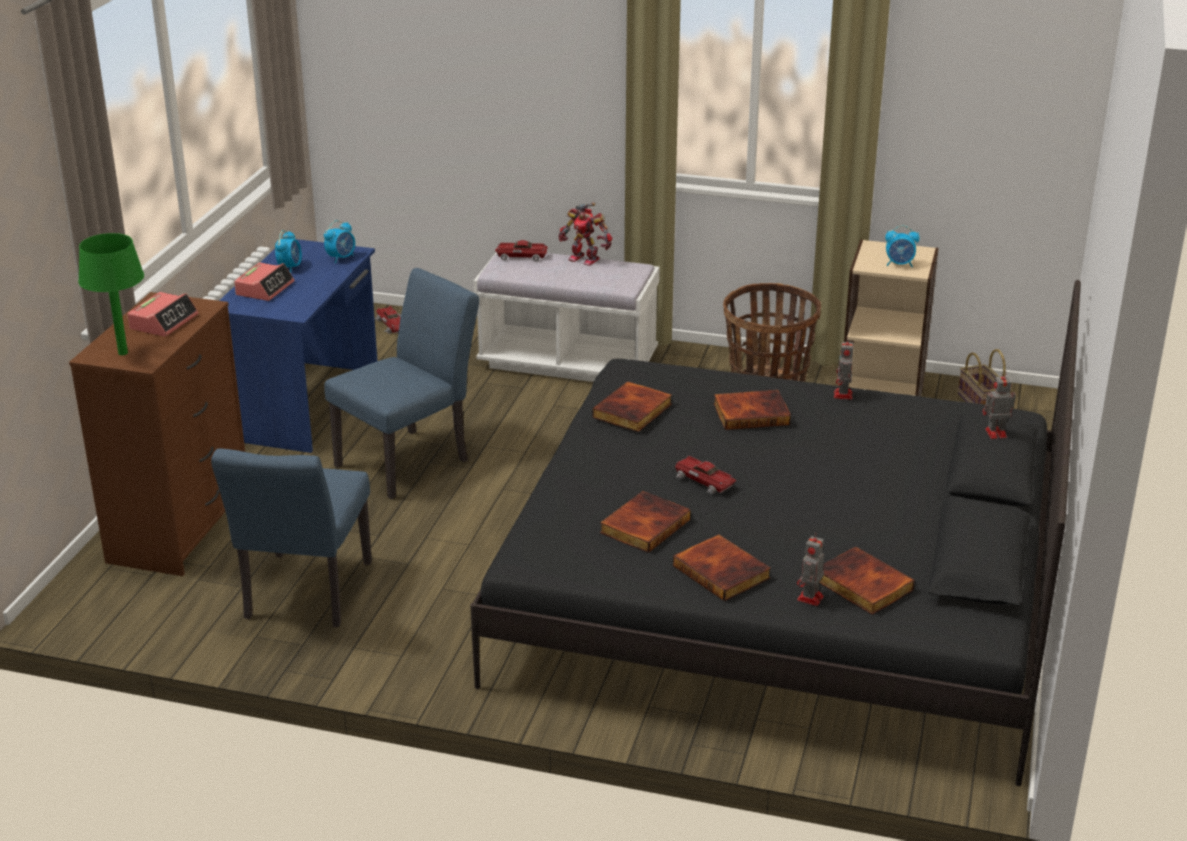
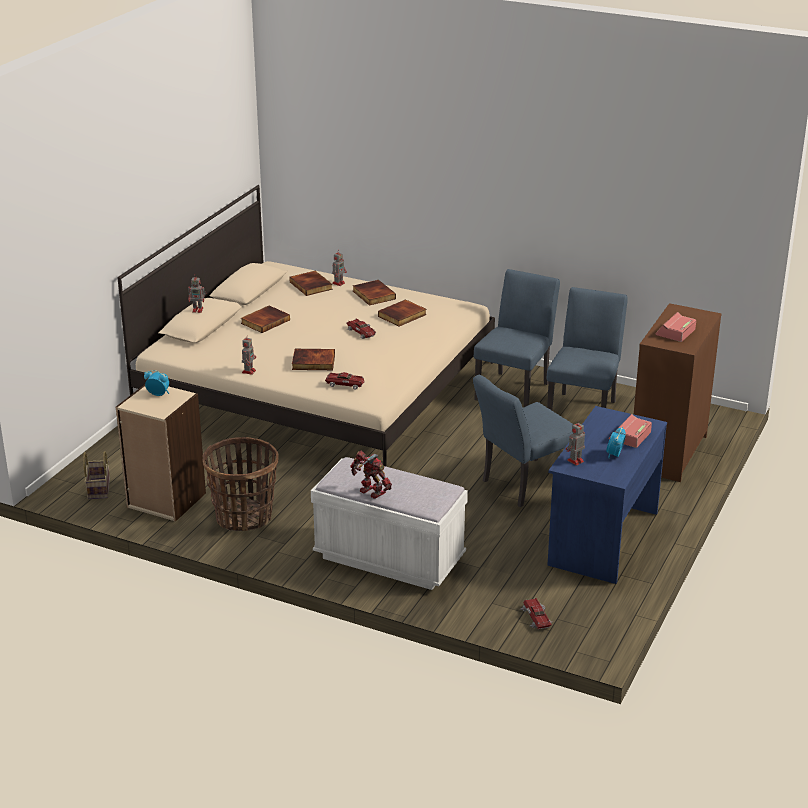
camera: 170 degrees left, 0 degrees up
green table lamp [78,233,144,355] -> none
alarm clock [324,220,355,263] -> toy robot [566,421,585,466]
black bed [471,280,1081,786] -> beige bed [117,185,495,467]
toy car [495,240,548,261] -> toy car moved to [325,372,365,390]
book [592,381,672,432] -> book moved to [241,306,290,333]
none -> blue chair [474,269,560,407]

